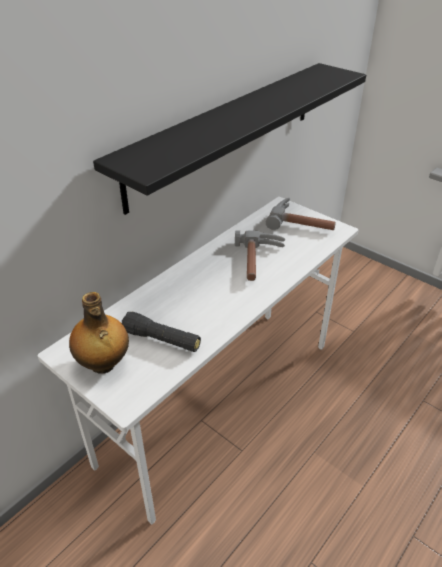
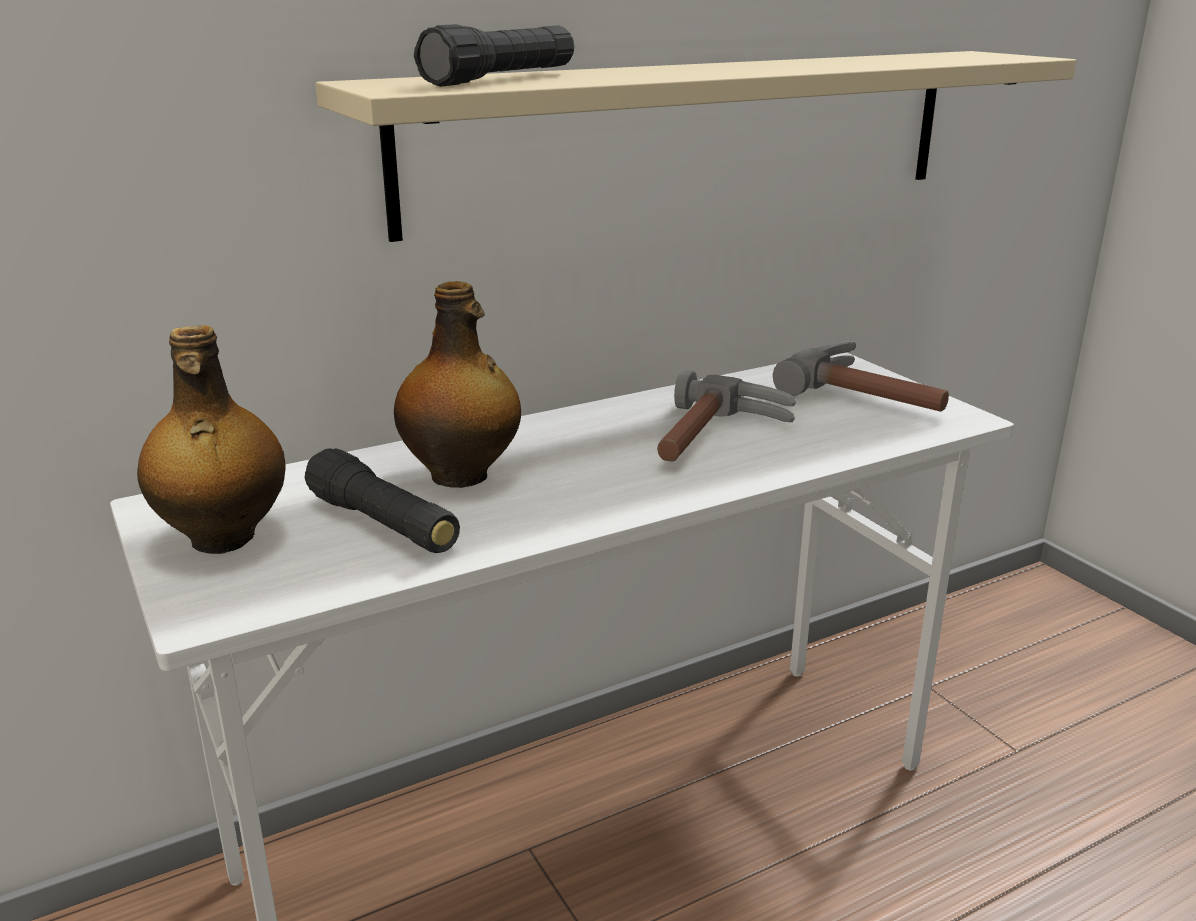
camera: 20 degrees right, 15 degrees down
black shelf [93,63,366,215] -> beige shelf [316,51,1076,242]
none -> bottle [394,281,521,488]
none -> black flashlight [414,24,575,87]

